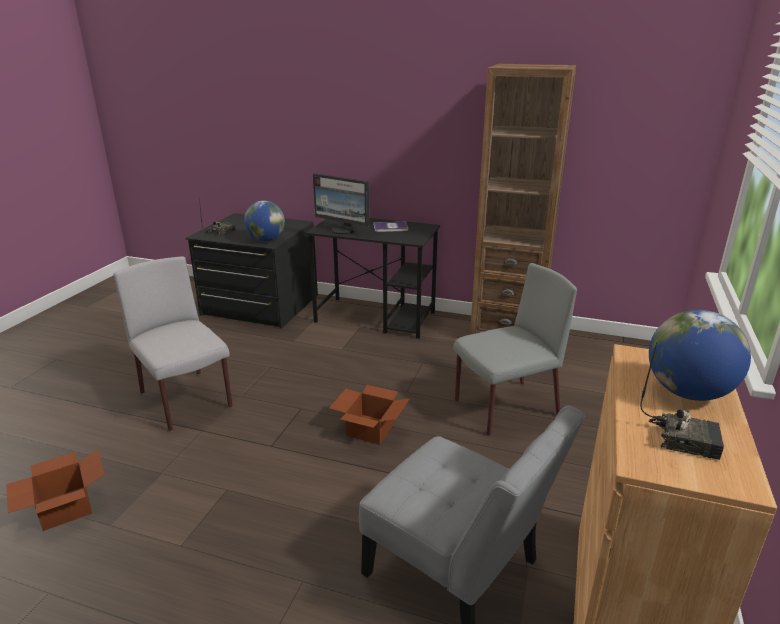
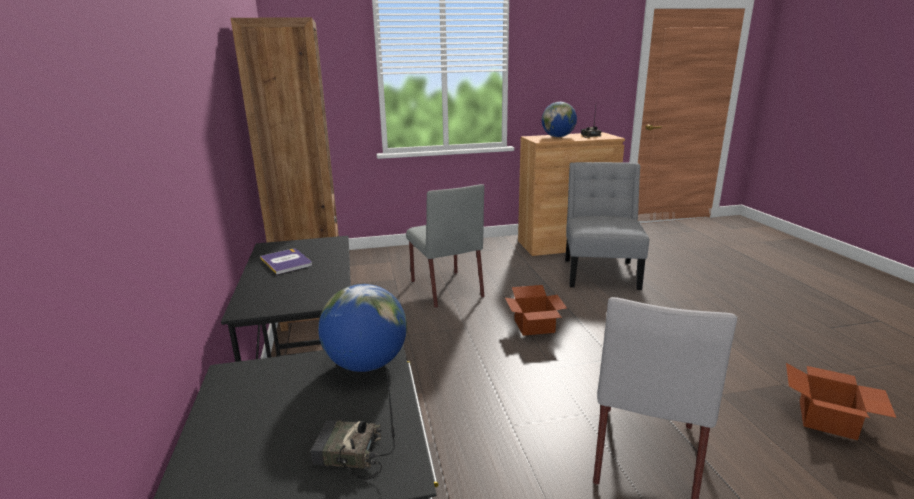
camera: 120 degrees left, 5 degrees down
monitor [313,173,369,234] -> none
grey chair [453,263,577,436] -> grey chair turned 150 degrees counterclockwise [406,184,485,308]

